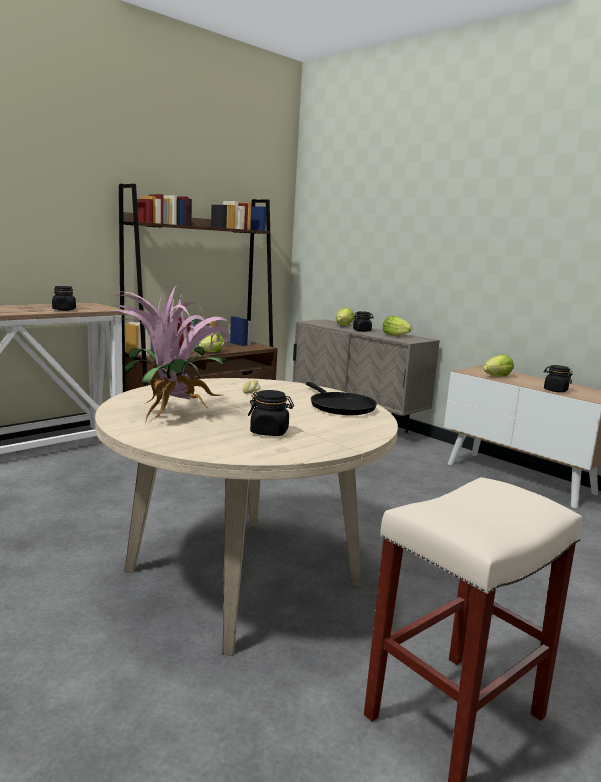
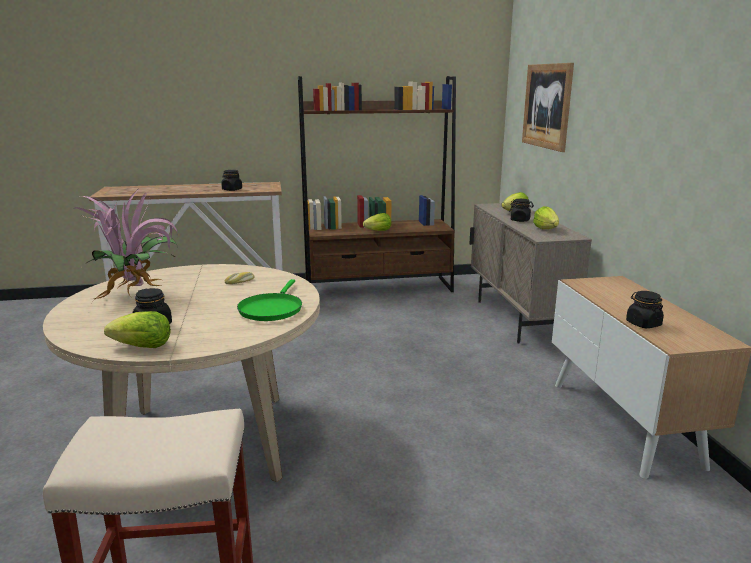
camera: 35 degrees right, 5 degrees up
black frying pan [306,382,377,415] -> green frying pan [237,279,302,321]
lettuce [483,354,514,377] -> lettuce moved to [104,311,171,348]
none -> picture [522,63,574,152]

